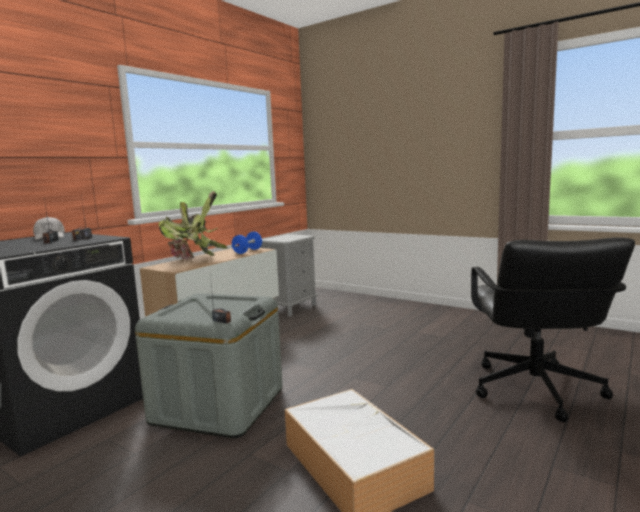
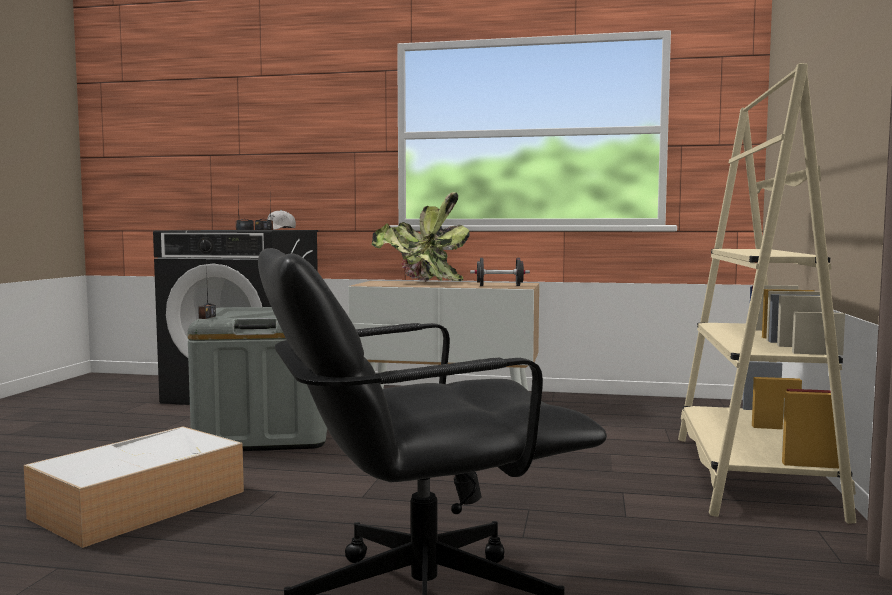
camera: 65 degrees right, 5 degrees down
blue dumbbell [232,232,262,254] -> black dumbbell [470,258,530,286]
grey nightstand [260,234,318,316] -> none
none -> beige bookcase [678,63,856,524]

